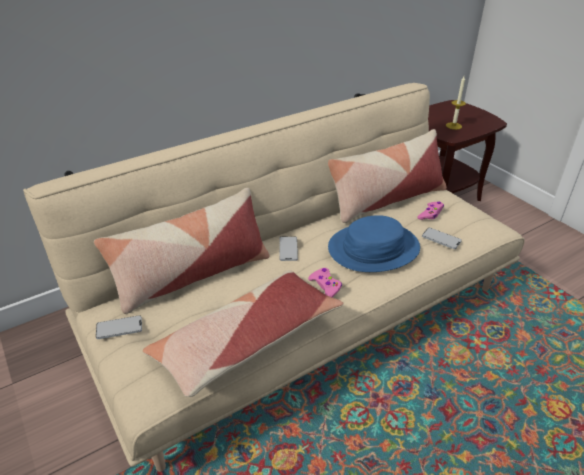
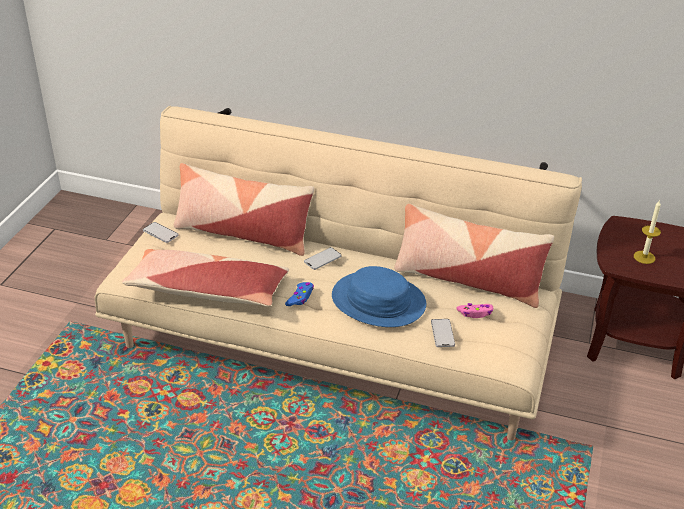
camera: 50 degrees right, 0 degrees up
pink game controller [308,268,342,298] -> blue game controller [285,282,314,306]

